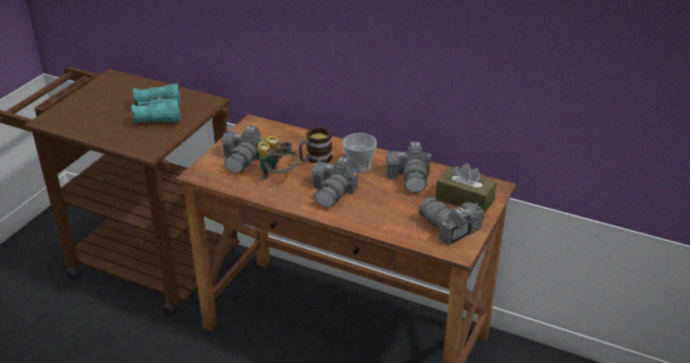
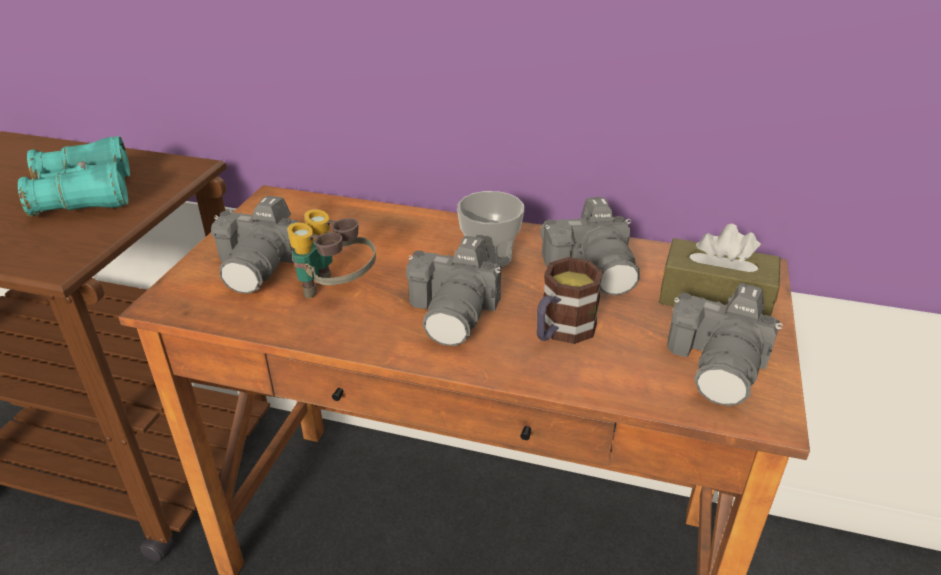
camera: 10 degrees left, 0 degrees up
mug [299,127,332,164] -> mug moved to [537,257,603,344]
camera [419,197,485,246] -> camera turned 105 degrees counterclockwise [667,283,783,406]

